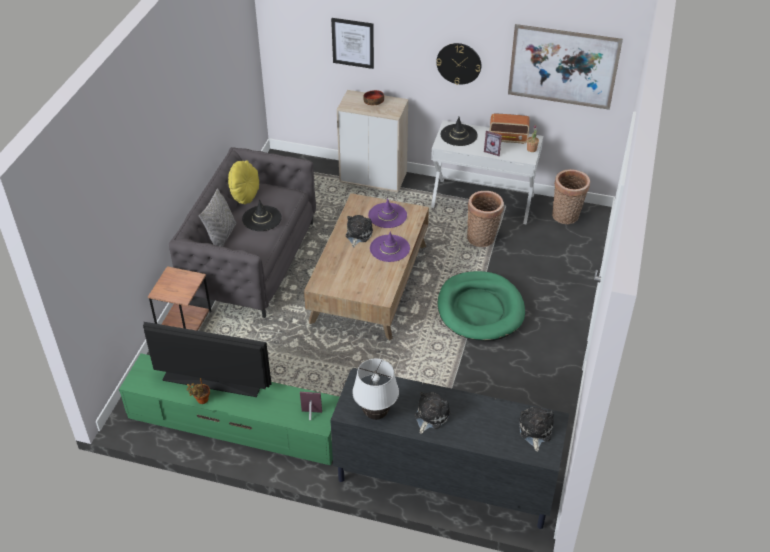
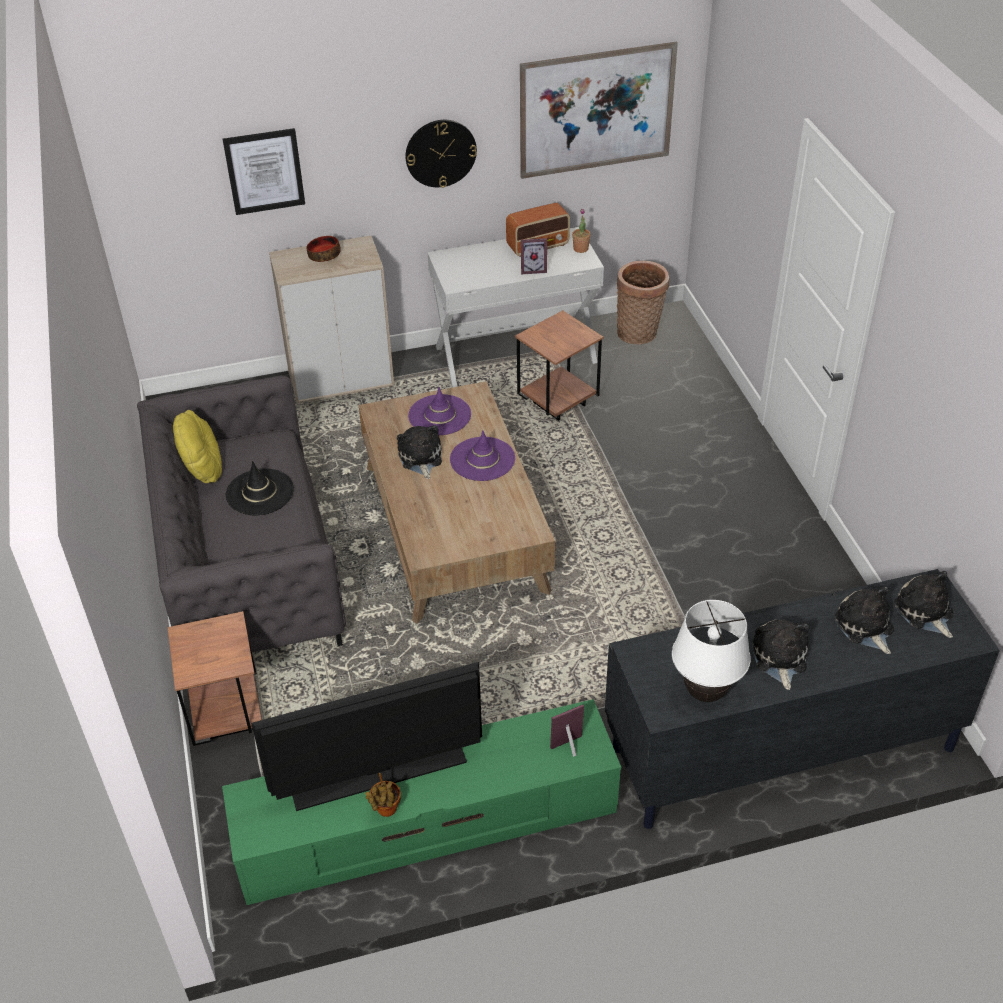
camera: 30 degrees left, 0 degrees up
grey pillow [199,188,236,247] -> none
green dog bed [438,271,525,341] -> none
black hat [440,117,478,146] -> none
basket [467,191,504,247] -> brown side table [515,310,603,421]
none -> plush toy [835,586,894,654]

